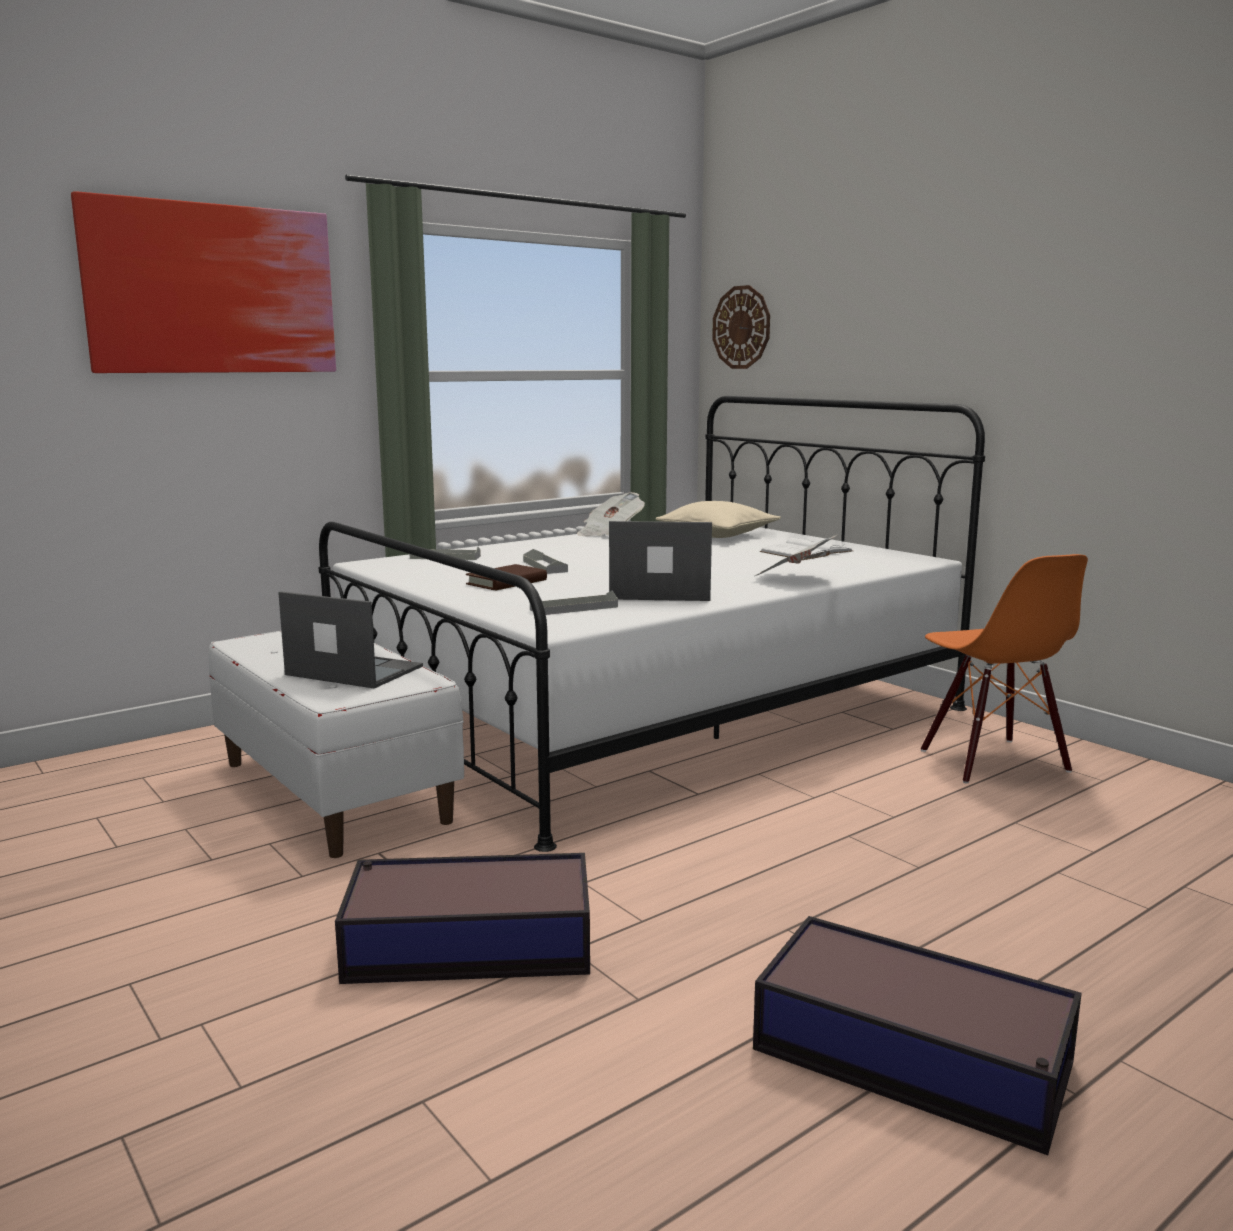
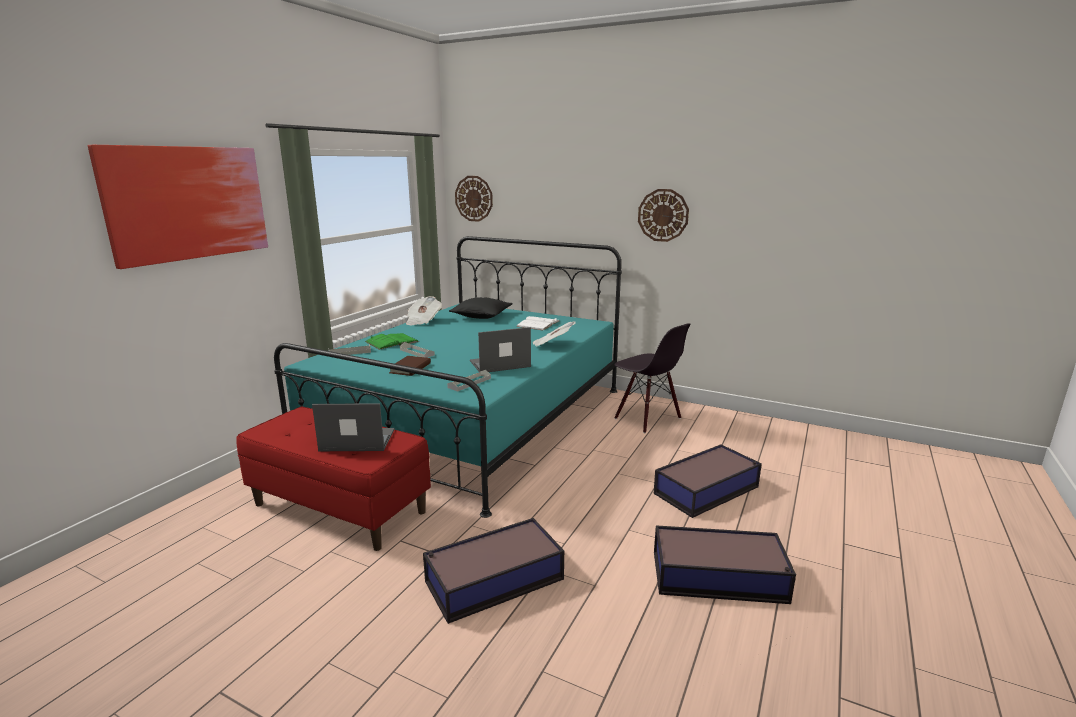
camera: 25 degrees left, 5 degrees up
white bench [209,631,464,858] -> red bench [236,407,431,551]
white bed [319,396,985,852] -> turquoise bed [274,236,622,518]
beige pillow [655,501,781,538] -> black pillow [449,297,513,319]
orange chair [921,554,1088,784] -> black chair [614,323,691,433]
none -> green book [365,333,419,350]
none -> wall clock [638,189,689,242]
none -> storage box [654,444,762,518]

